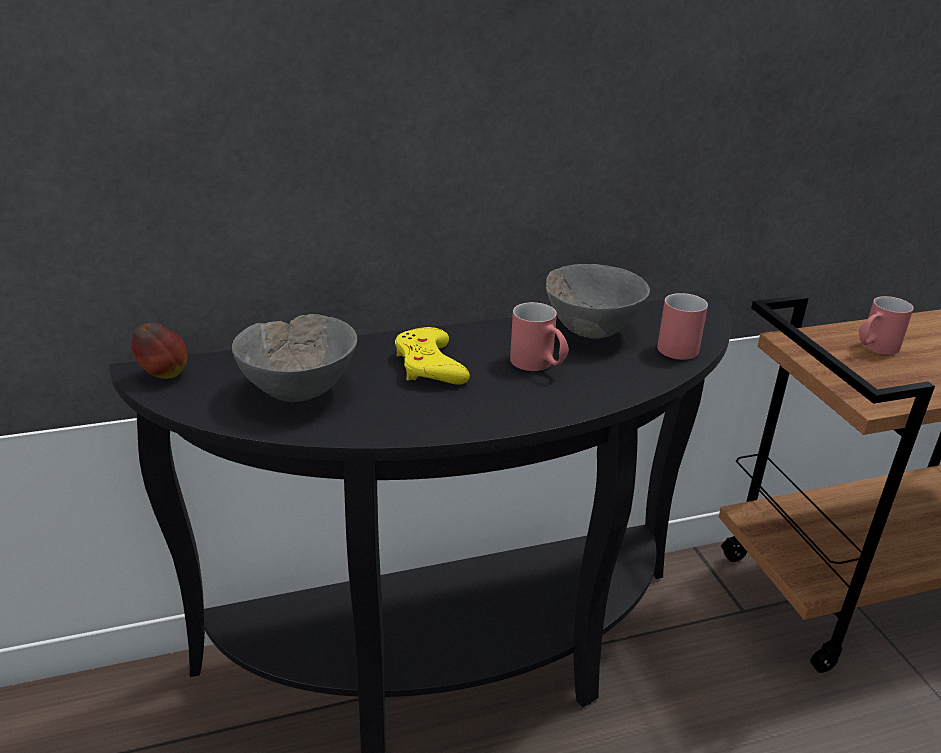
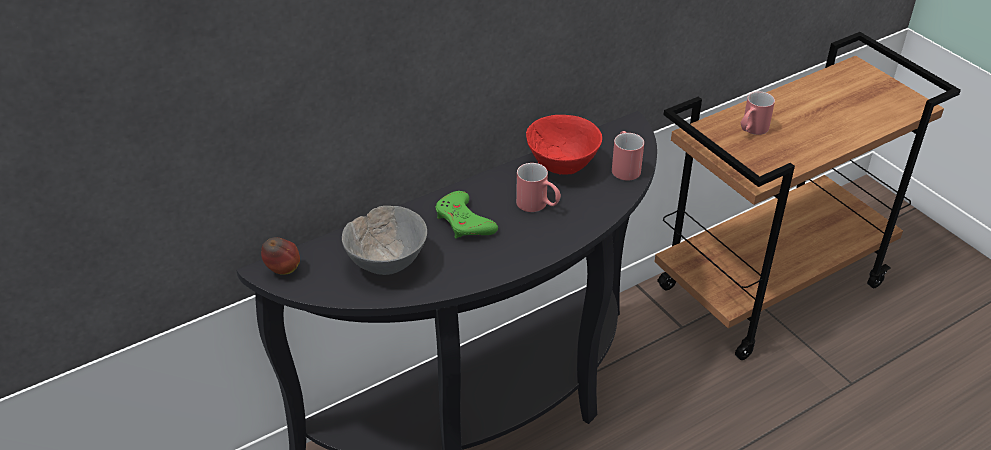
camera: 15 degrees left, 10 degrees up
yellow game controller [395,327,470,385] -> green game controller [436,191,498,239]
grey bowl [546,264,650,339] -> red bowl [526,115,602,175]

